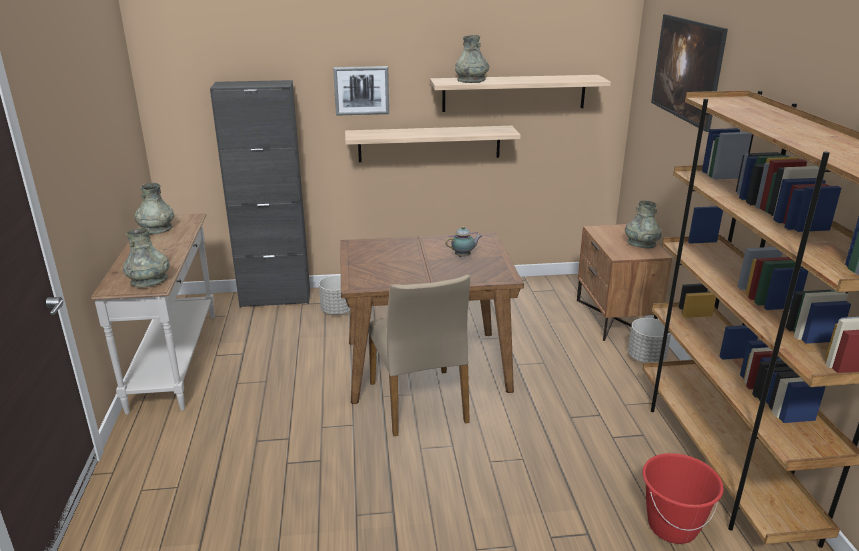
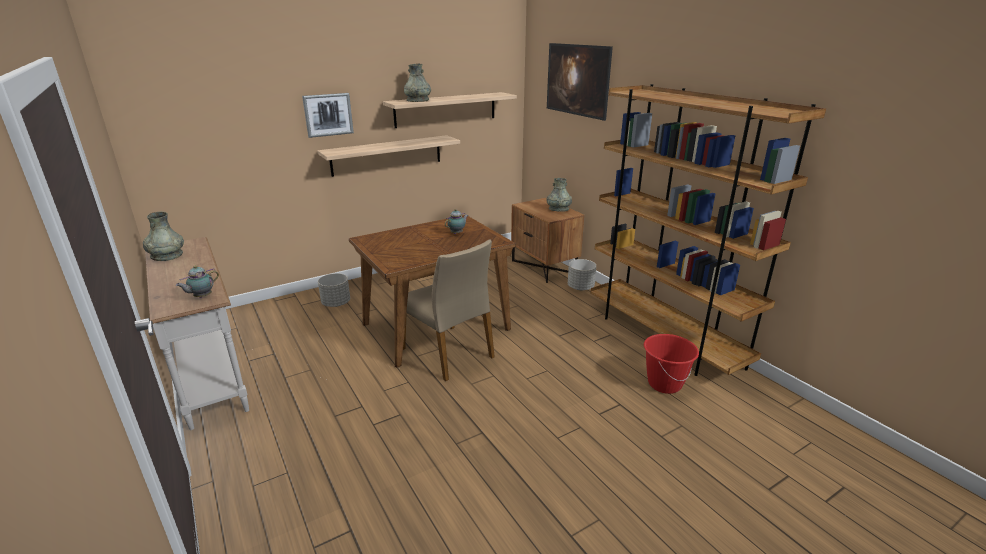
camera: 25 degrees left, 0 degrees up
grey vase [123,228,170,287] -> teapot [176,265,219,298]
black cabinet [210,80,310,308] -> none

